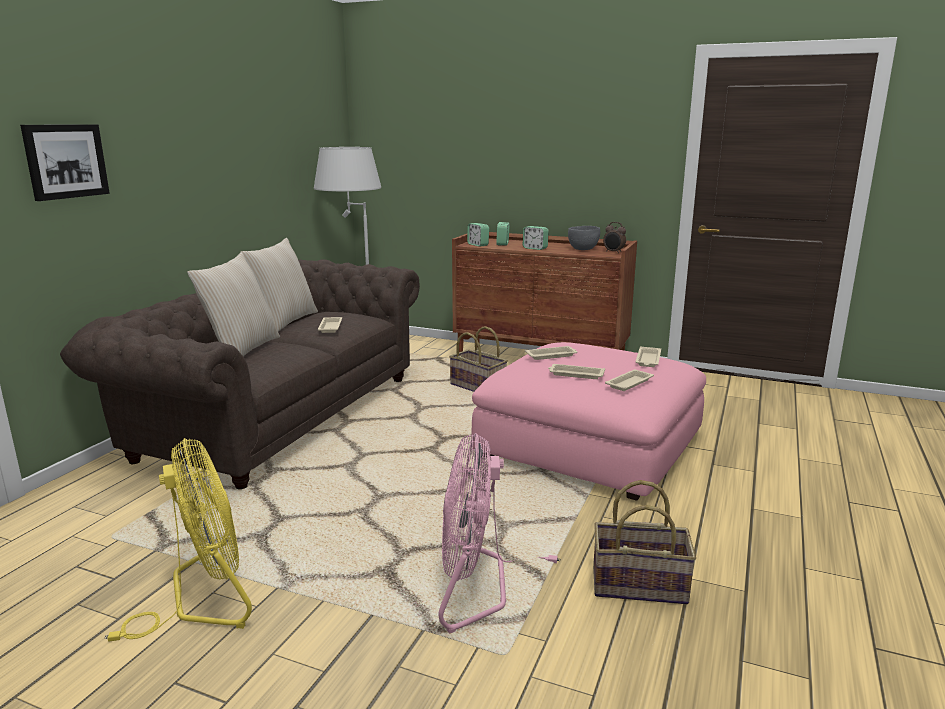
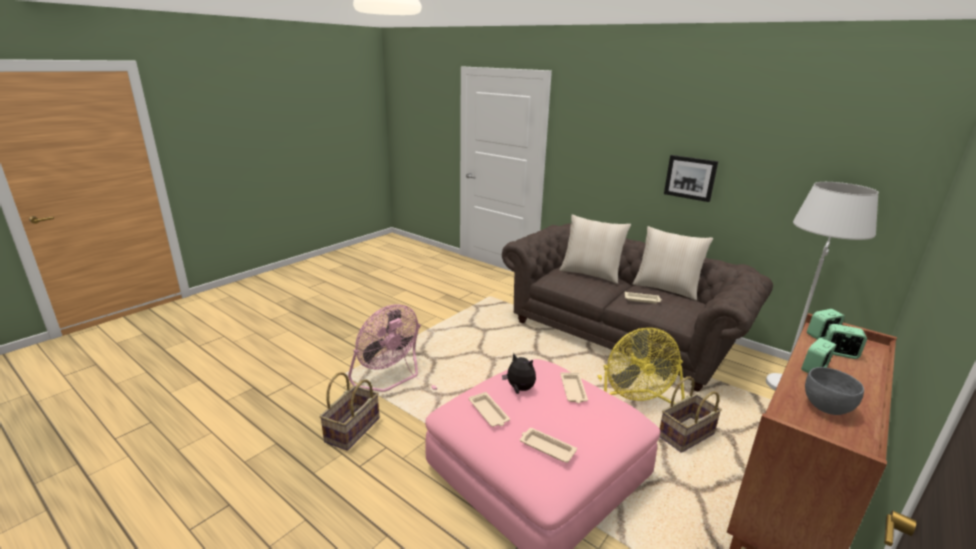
camera: 105 degrees right, 5 degrees up
picture [20,124,110,201] -> picture moved to [664,155,718,202]
yellow fan [105,438,252,642] -> yellow fan moved to [598,327,685,403]
pink fan [439,433,559,634] -> pink fan turned 60 degrees counterclockwise [348,304,437,392]
beige tray [548,364,605,379] -> plush toy [502,353,536,394]
alarm clock [603,222,626,253] -> none

